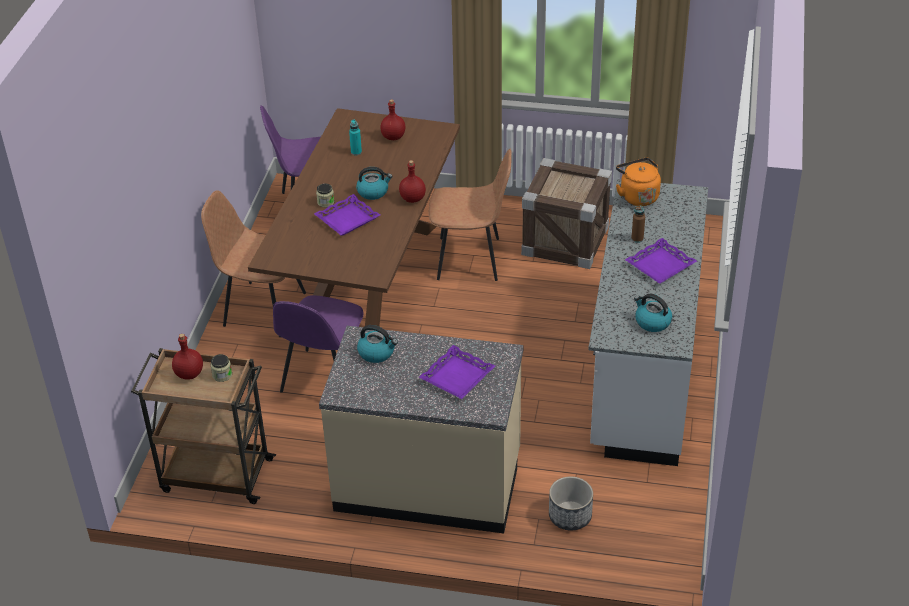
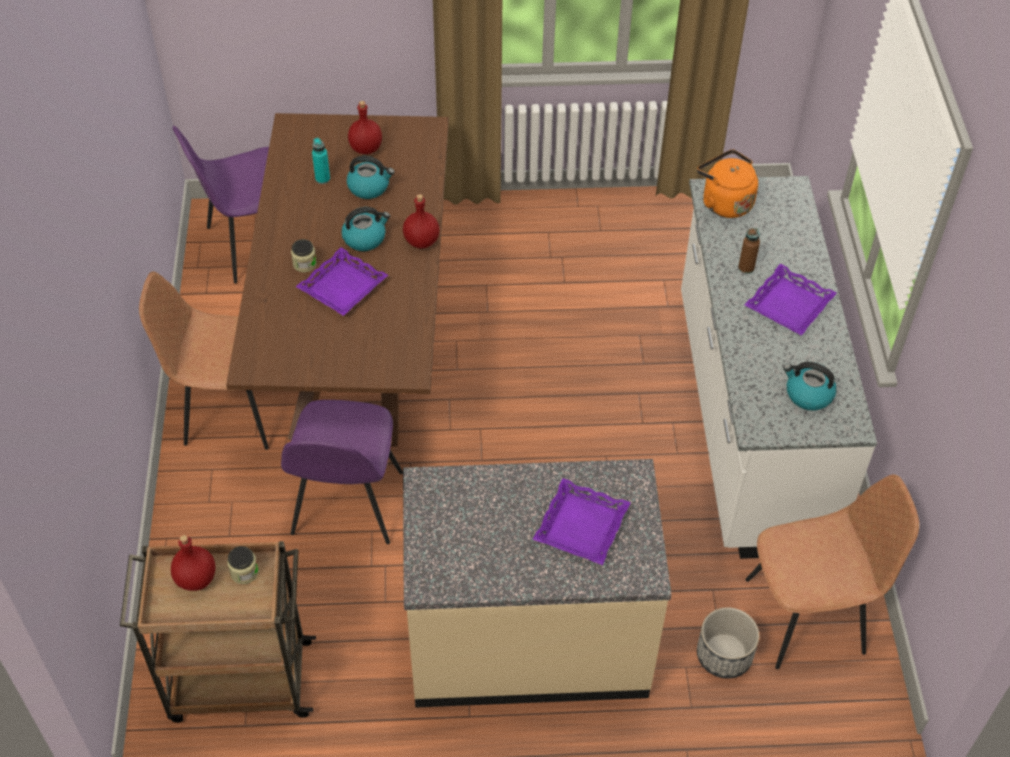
camera: 15 degrees left, 10 degrees up
kettle [357,325,398,363] -> kettle moved to [347,156,395,199]
brown chair [429,149,512,281] -> brown chair moved to [746,474,919,670]
crate [521,158,612,269] -> none

